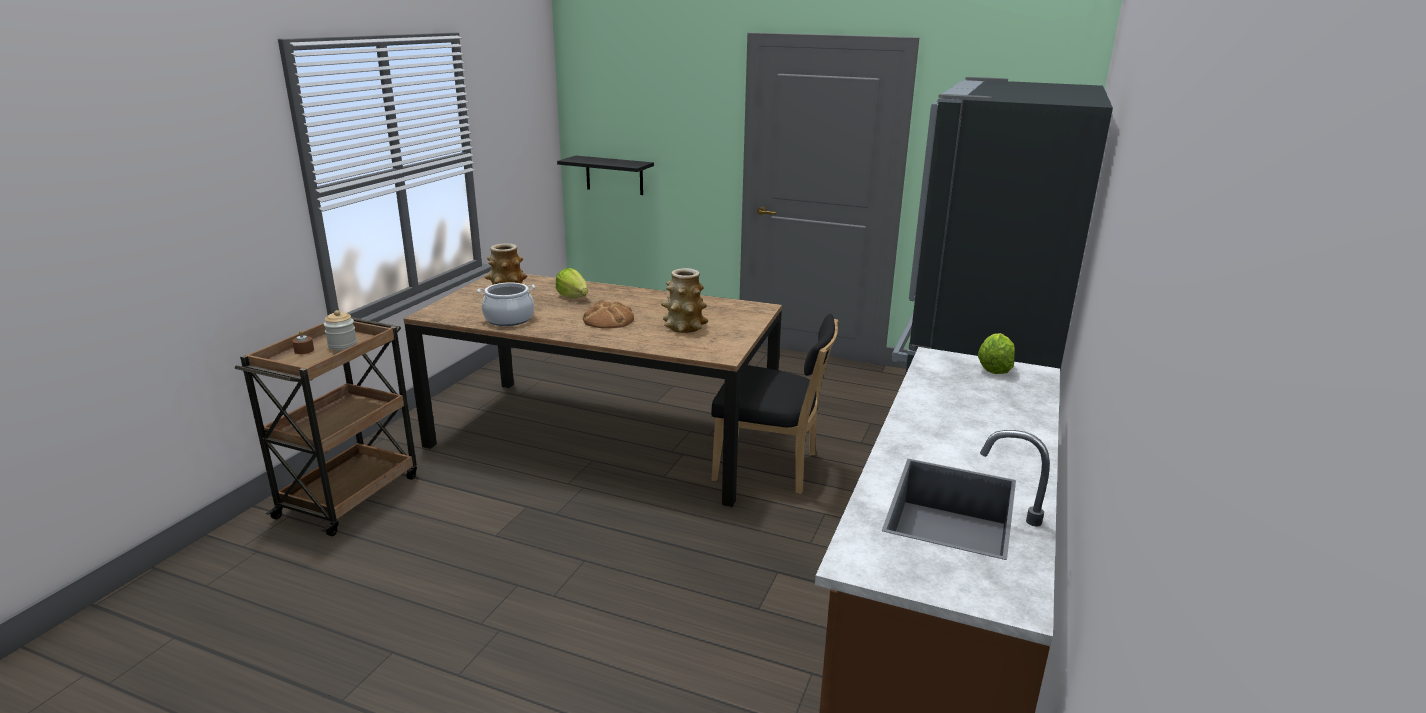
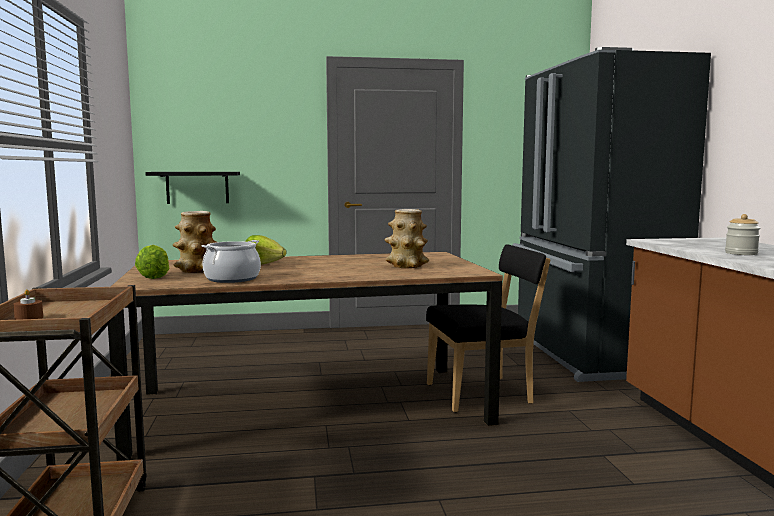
camera: 30 degrees left, 15 degrees down
jar [324,310,357,351] -> jar moved to [725,214,760,255]
bread [583,300,634,328] -> none
lettuce [978,333,1015,374] -> lettuce moved to [135,245,170,279]

